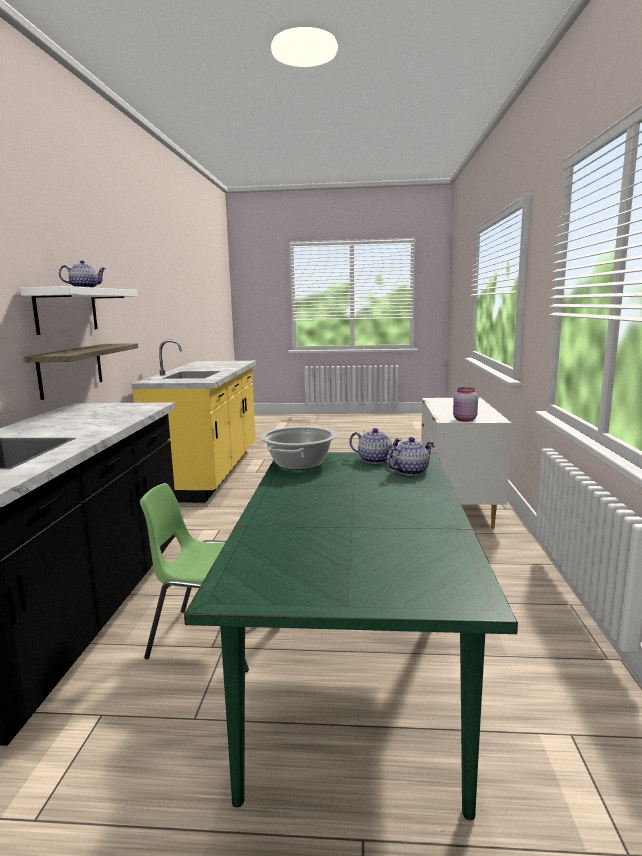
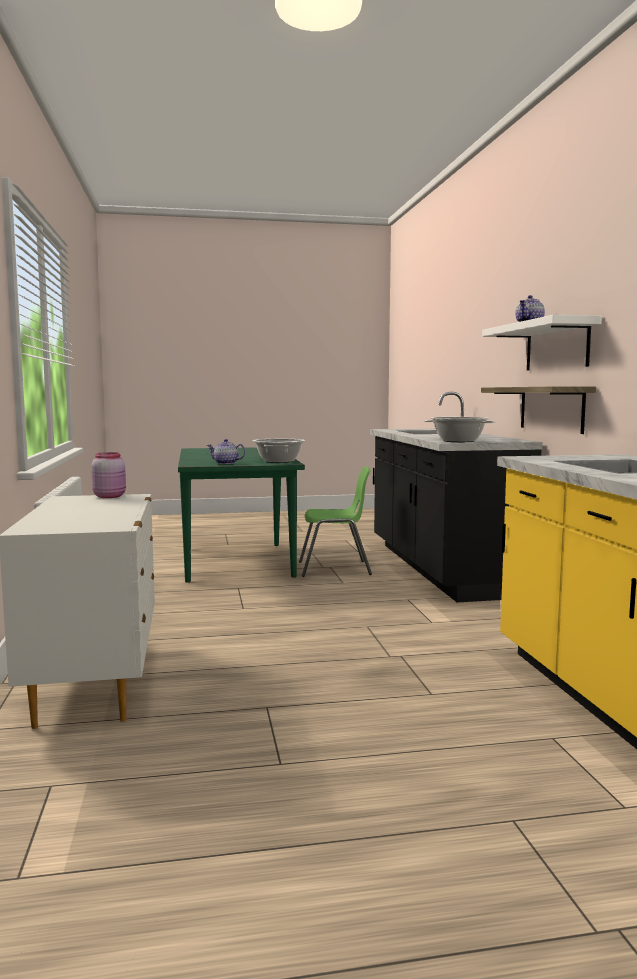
camera: 165 degrees right, 5 degrees down
teapot [387,437,434,476] -> none
none -> cooking pot [424,417,496,442]

